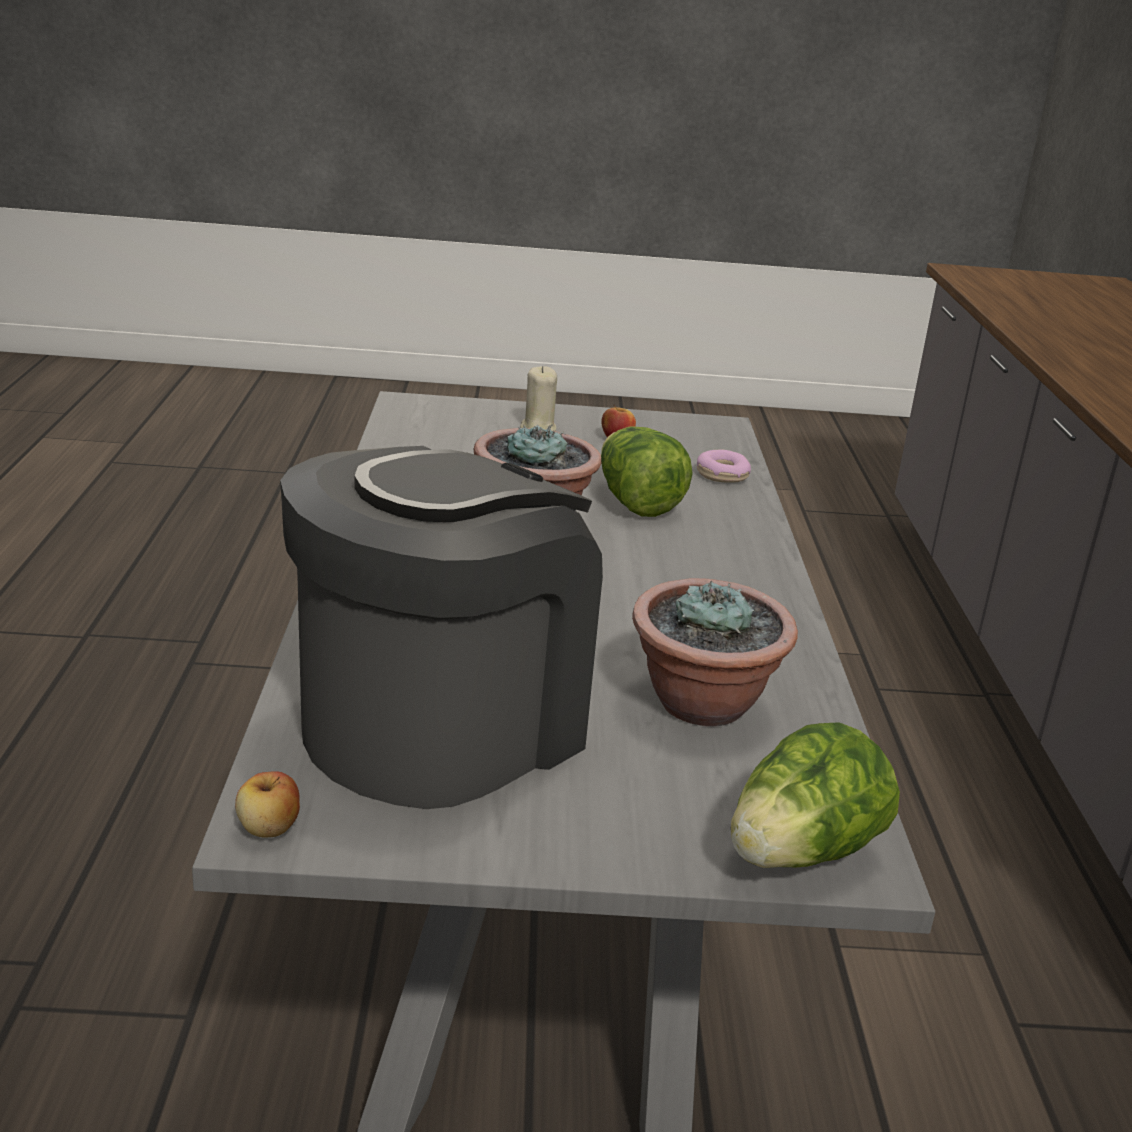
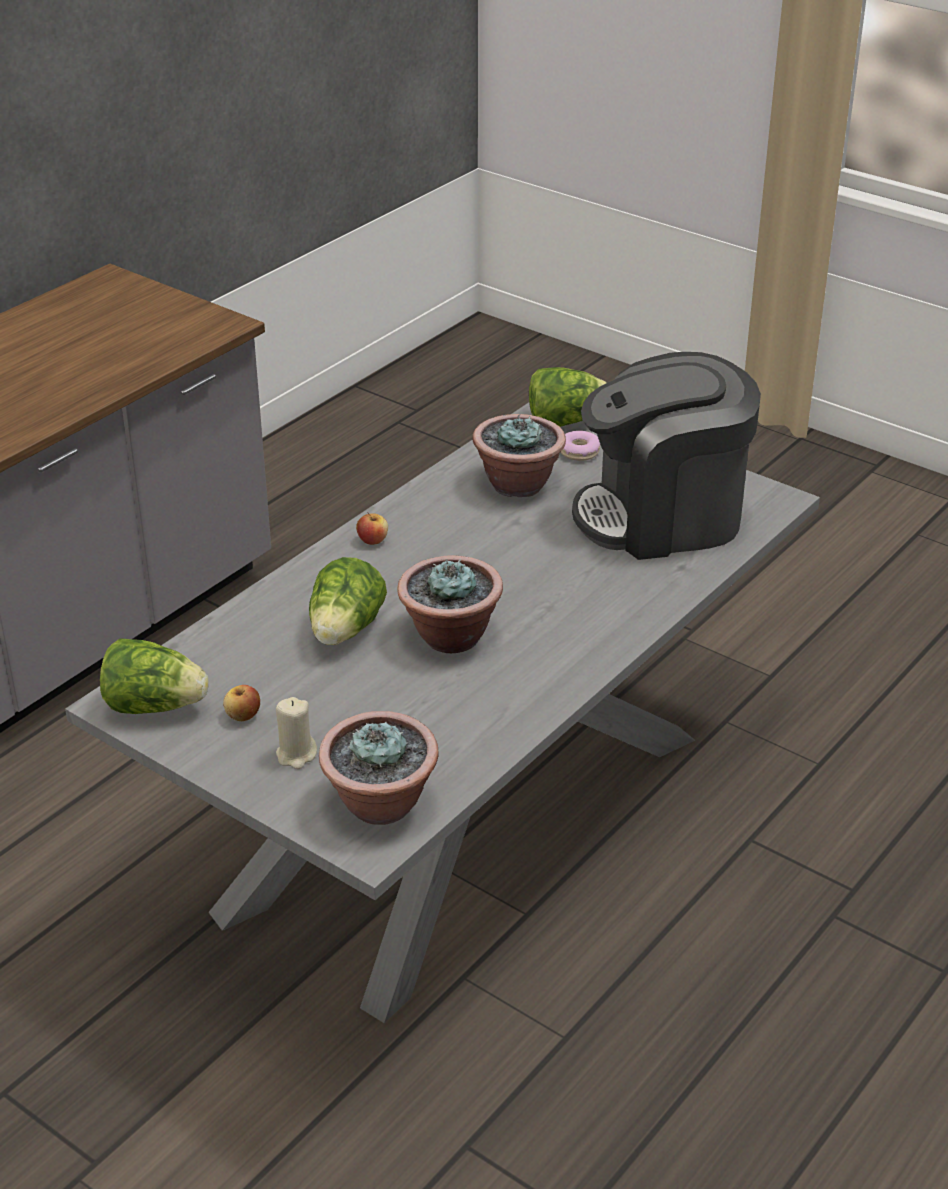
camera: 140 degrees left, 10 degrees up
apple [235,771,300,838] -> apple moved to [356,512,388,545]
donut [697,449,751,483] -> donut moved to [560,431,600,461]
none -> lettuce [100,638,209,714]
none -> potted plant [319,711,438,825]

